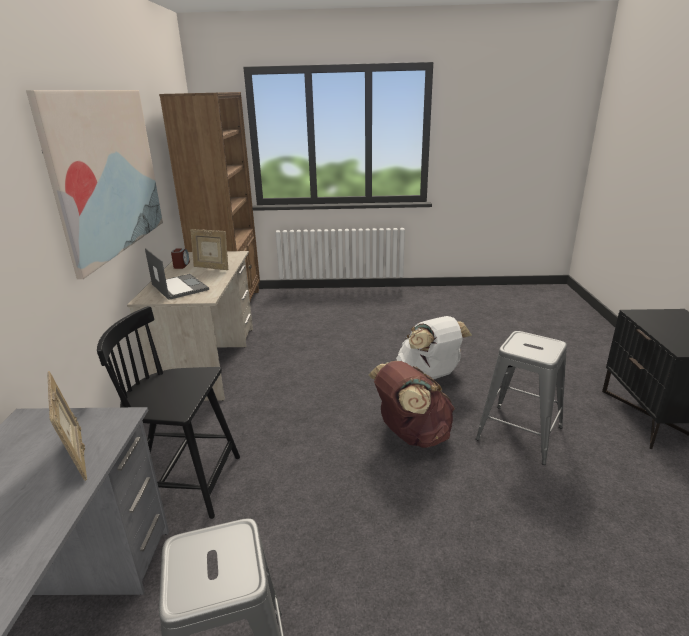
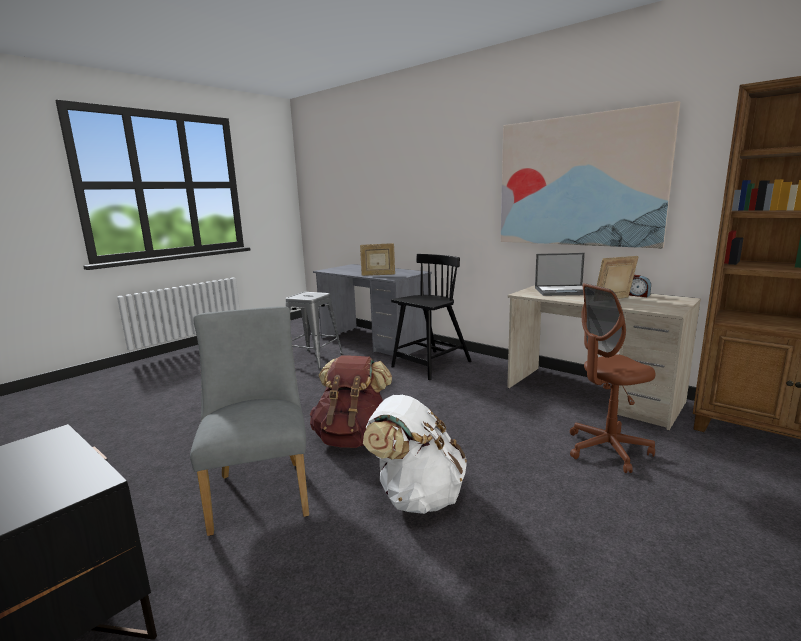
camera: 130 degrees right, 10 degrees down
grey stool [476,331,567,465] -> grey chair [190,306,309,536]
none -> brown office chair [570,283,656,473]

